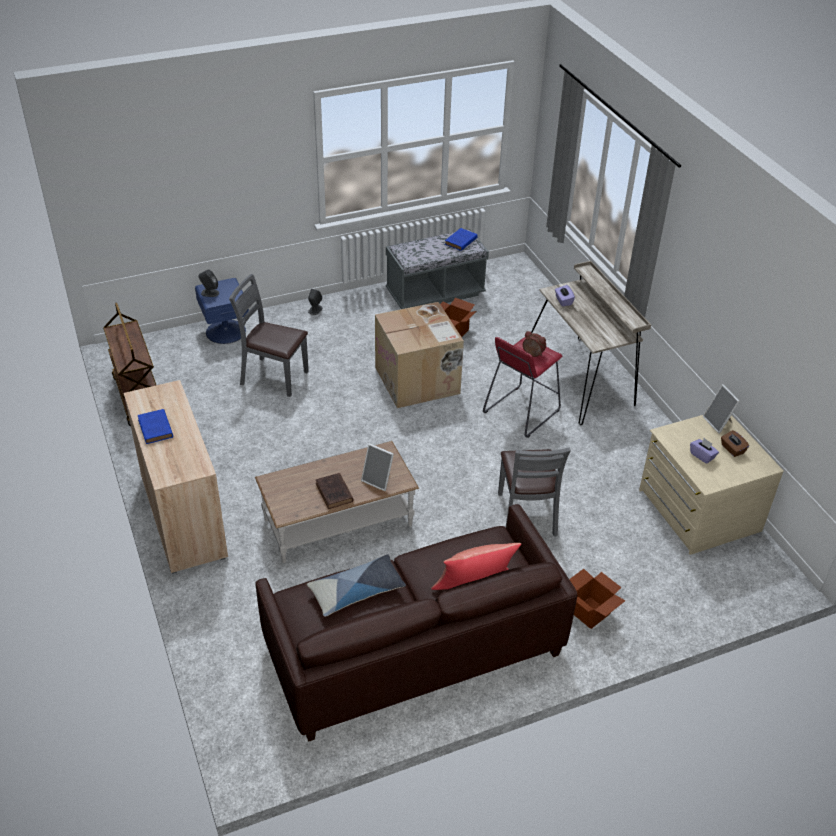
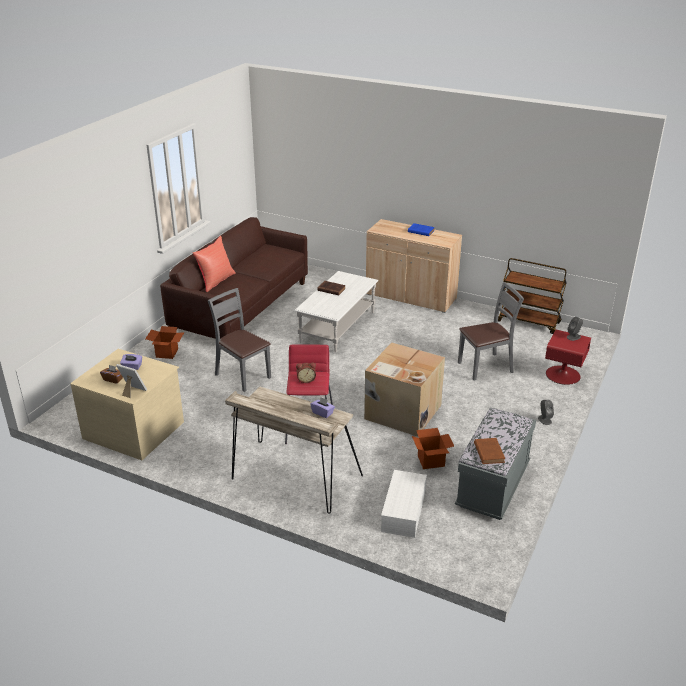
camera: 140 degrees right, 10 degrees down
blue nightstand [195,278,249,344] -> red nightstand [545,330,591,385]
brown coffee table [255,441,419,563] -> white coffee table [294,271,379,353]
pillow [307,554,406,617] -> none
picture frame [361,443,394,491] -> none
blue book [445,228,478,251] -> brown book [474,438,505,464]
none -> white storage box [381,470,427,538]

